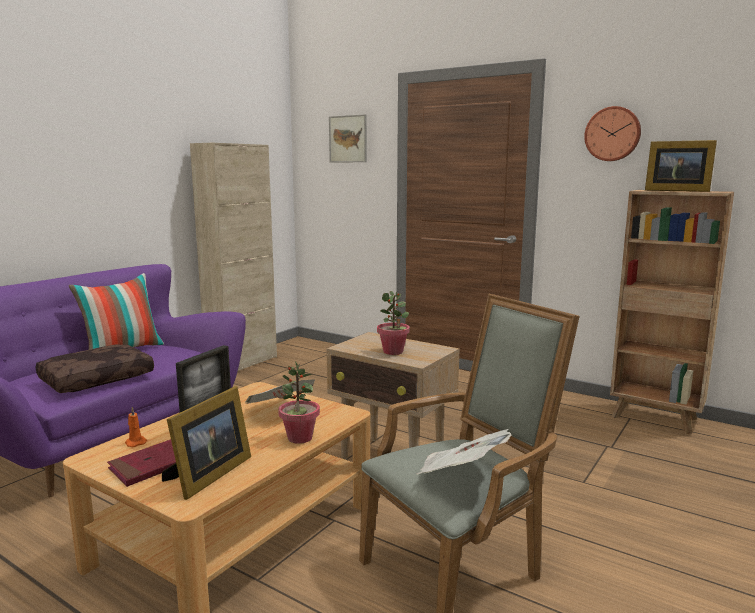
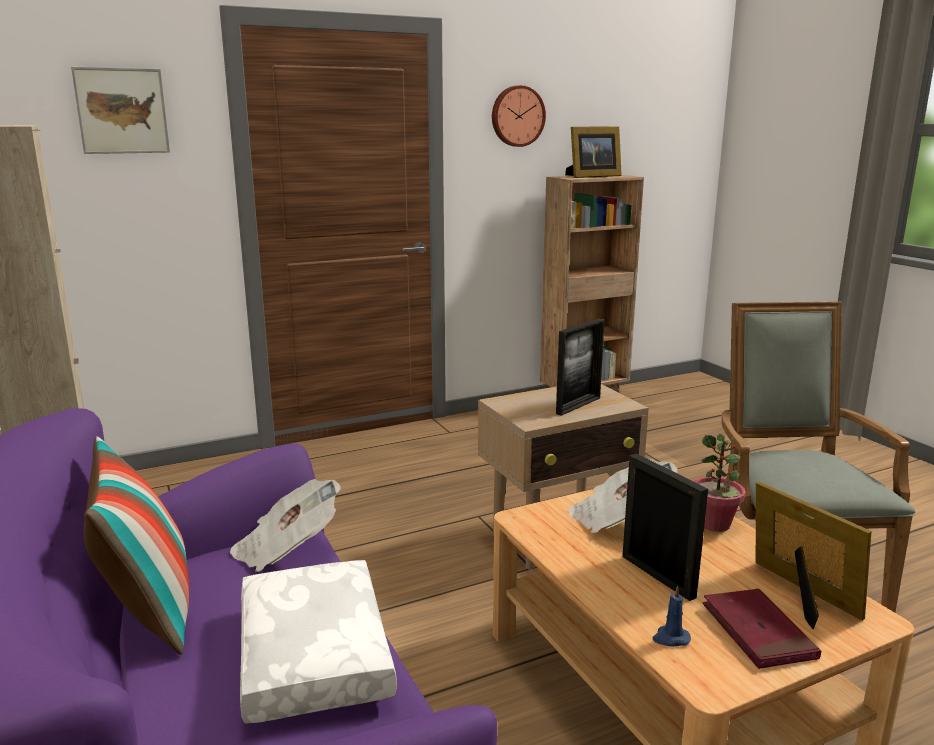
camera: 60 degrees left, 5 degrees up
brown pillow [36,344,154,393] -> white pillow [240,560,397,724]
orange candle [125,407,147,447] -> blue candle [652,585,691,647]
potted plant [377,291,410,355] -> picture frame [556,319,605,416]
newspaper [416,429,512,475] -> newspaper moved to [230,479,341,572]

